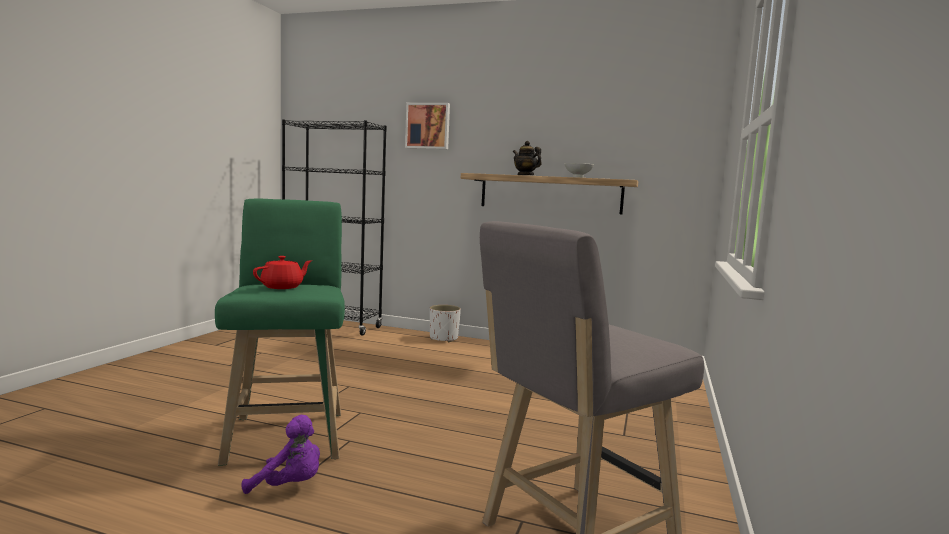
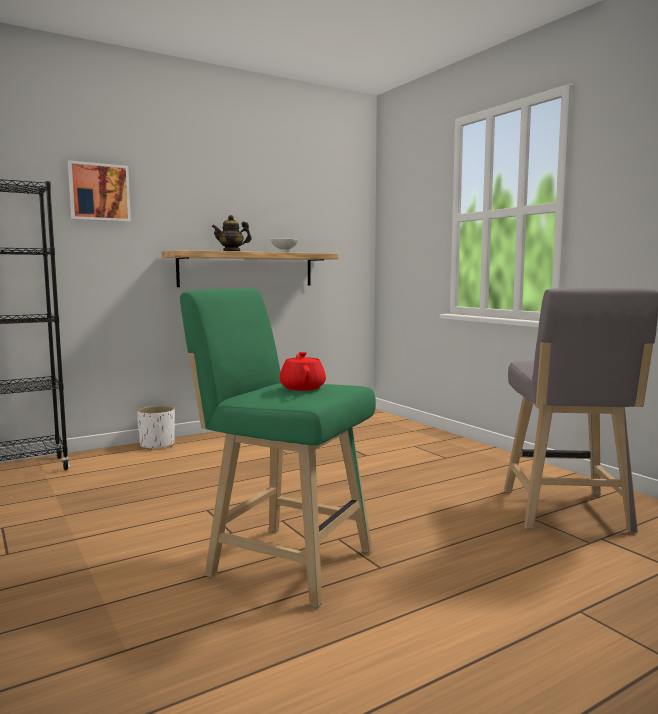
camera: 50 degrees left, 0 degrees up
purple plush toy [241,415,320,494] -> none

